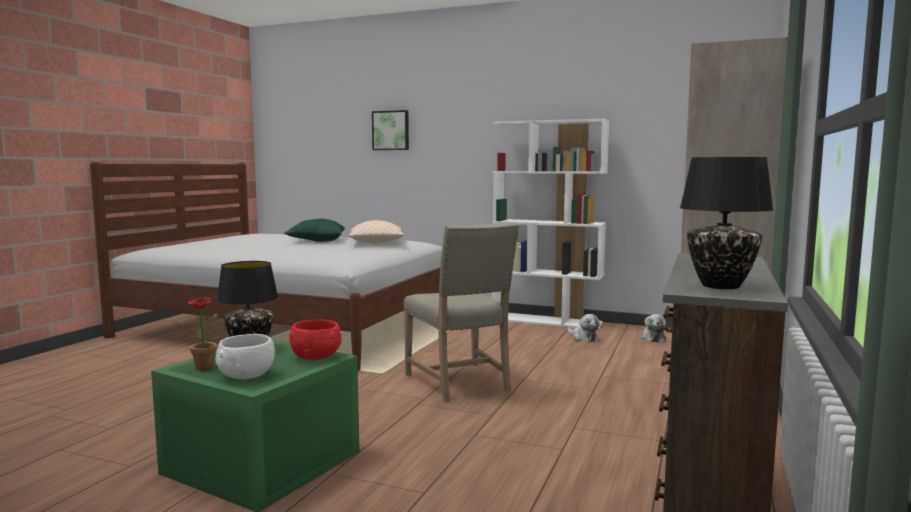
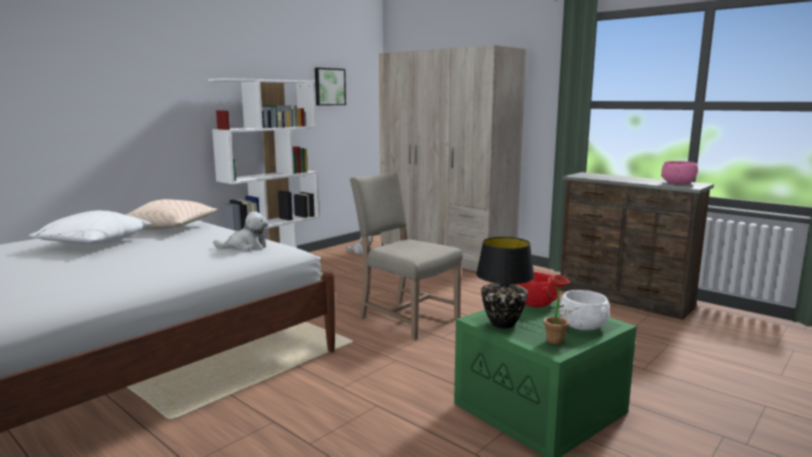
camera: 70 degrees left, 5 degrees up
green pillow [284,219,345,242] -> white pillow [29,210,151,244]
picture [372,110,409,150] -> picture moved to [315,68,346,106]
beige chair [404,222,519,403] -> beige chair turned 135 degrees counterclockwise [350,171,463,340]
plush toy [567,314,600,342] -> plush toy moved to [213,211,269,251]
black table lamp [680,157,774,289] -> pink bowl [661,161,698,184]

